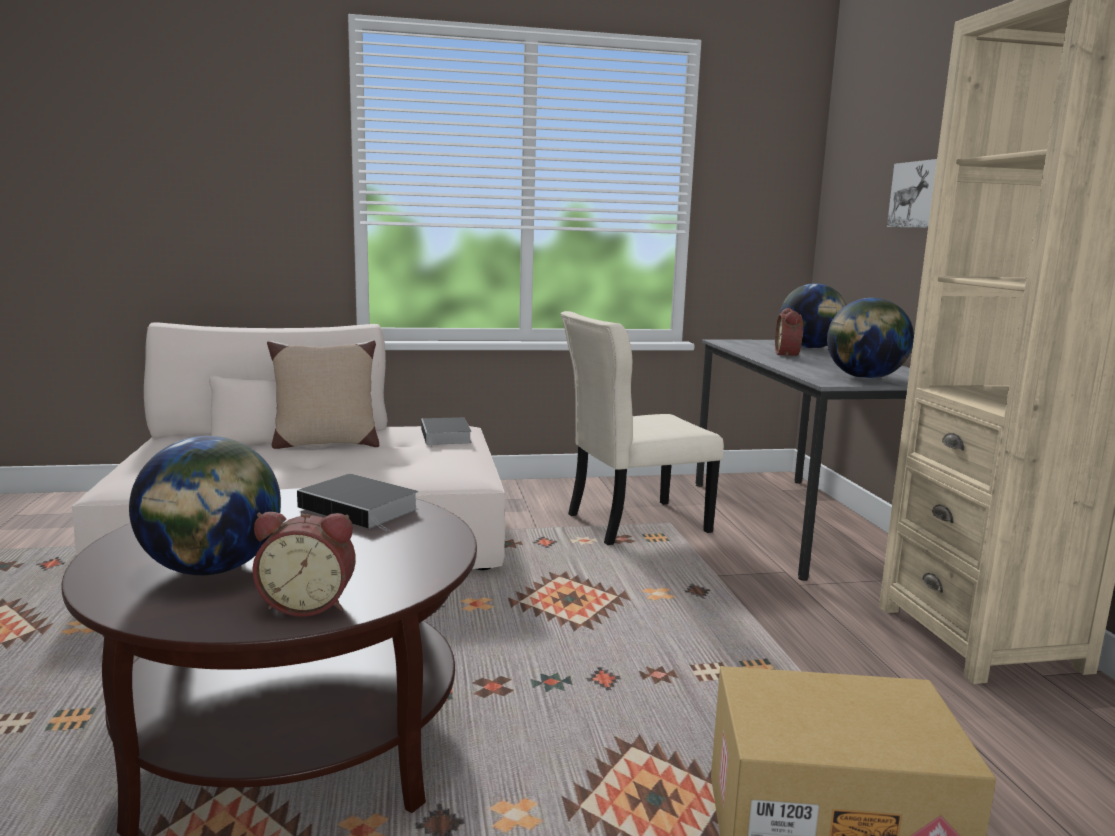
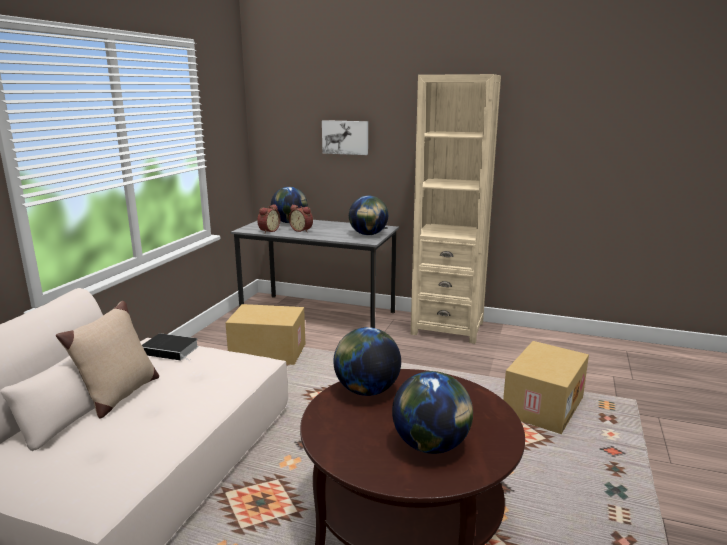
camera: 60 degrees left, 5 degrees up
alarm clock [253,512,356,617] -> alarm clock moved to [257,204,281,233]
book [297,474,419,531] -> globe [334,327,401,396]
beige chair [561,311,724,545] -> cardboard box [225,304,305,365]

